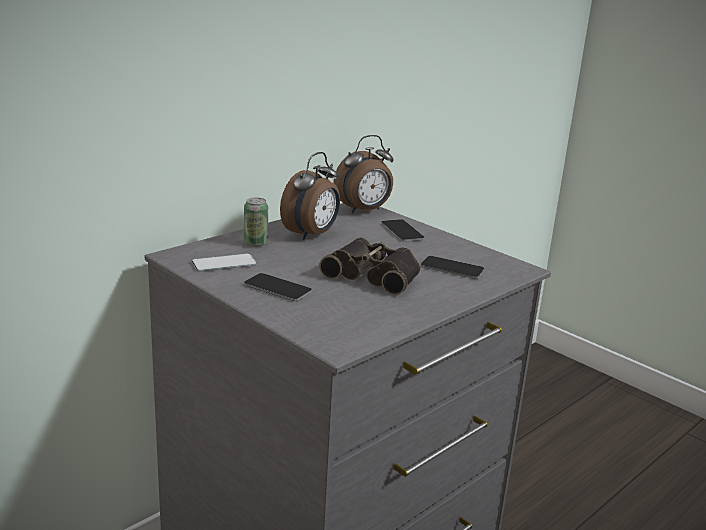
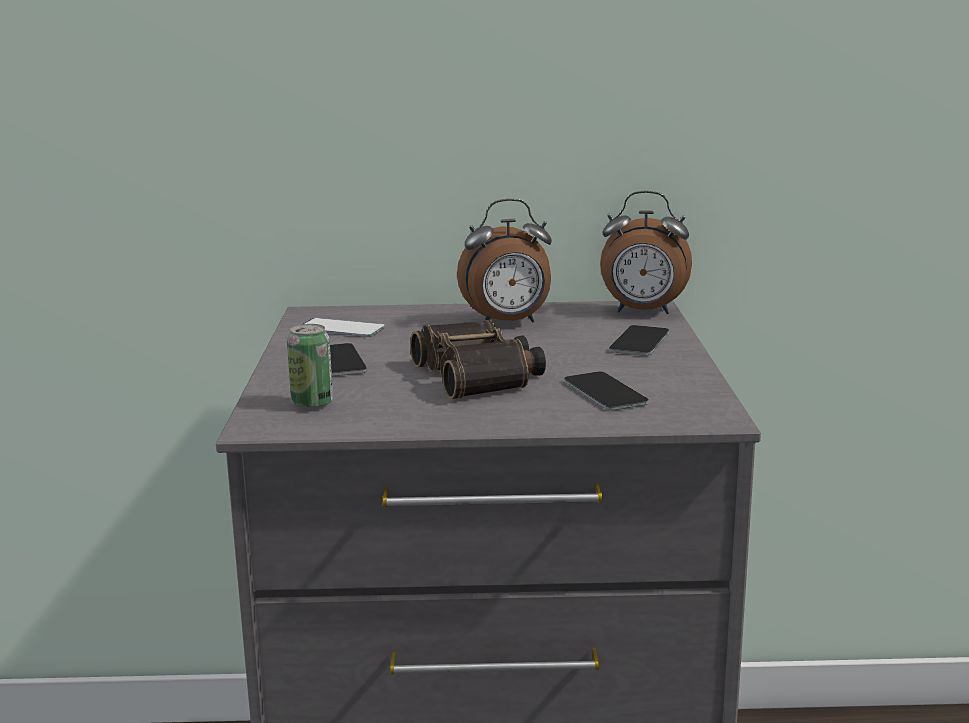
camera: 45 degrees right, 5 degrees down
can [244,198,268,247] -> can moved to [287,324,333,410]

